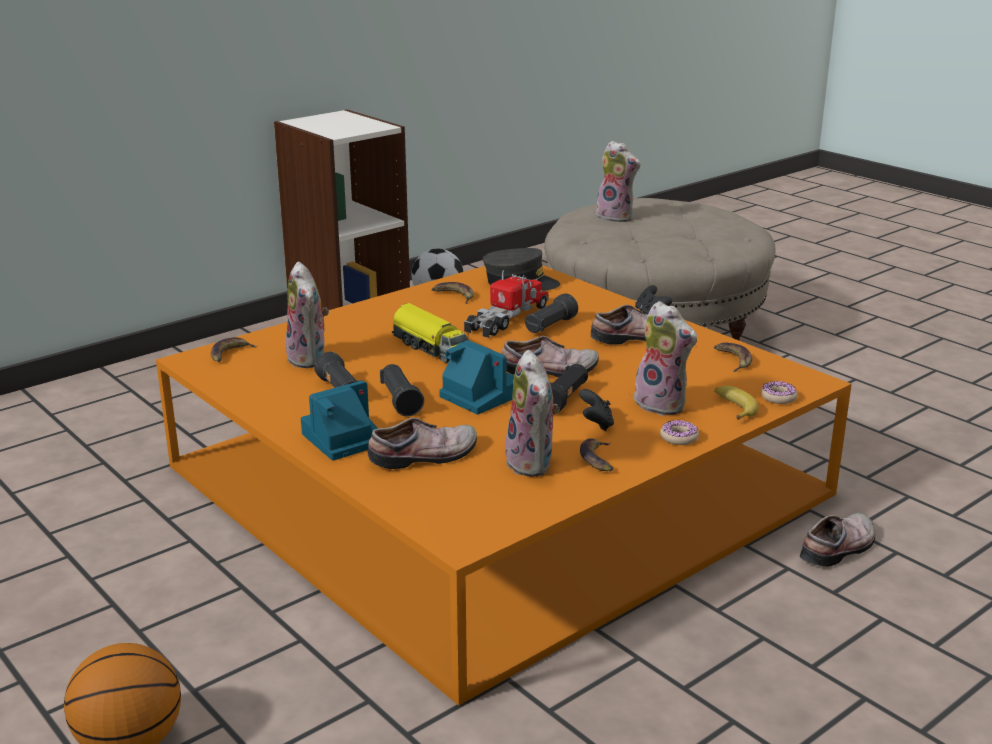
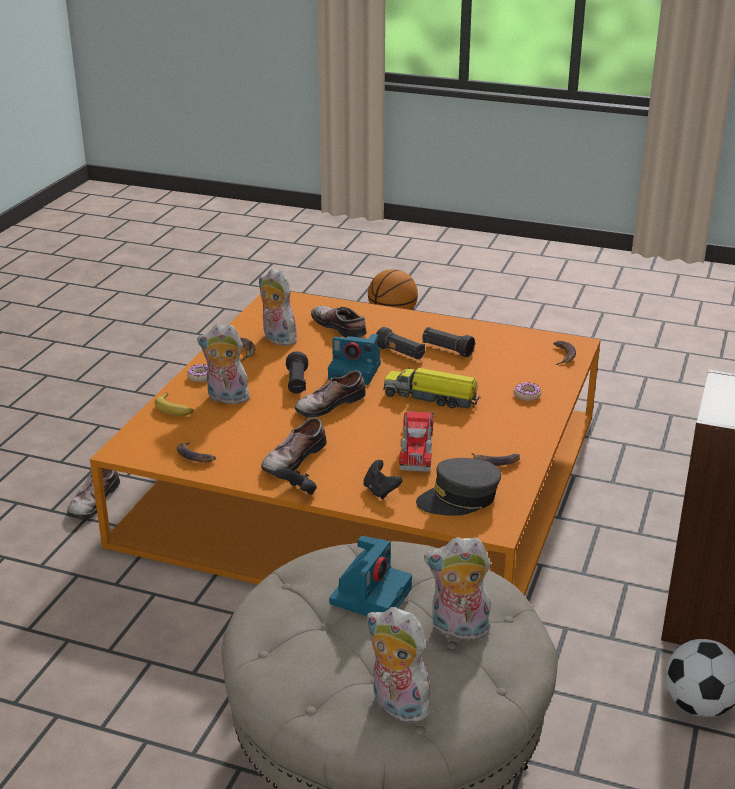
camera: 150 degrees right, 5 degrees up
plush toy [286,262,329,368] -> plush toy moved to [366,607,431,723]
camera [301,380,378,460] -> camera moved to [329,536,412,616]
shoe [368,418,477,469] -> shoe turned 105 degrees clockwise [311,306,367,338]
black flashlight [525,293,578,333] -> none
black game controller [579,389,614,431] -> black game controller moved to [364,460,402,499]
donut [761,381,798,404] -> donut moved to [514,382,541,401]

